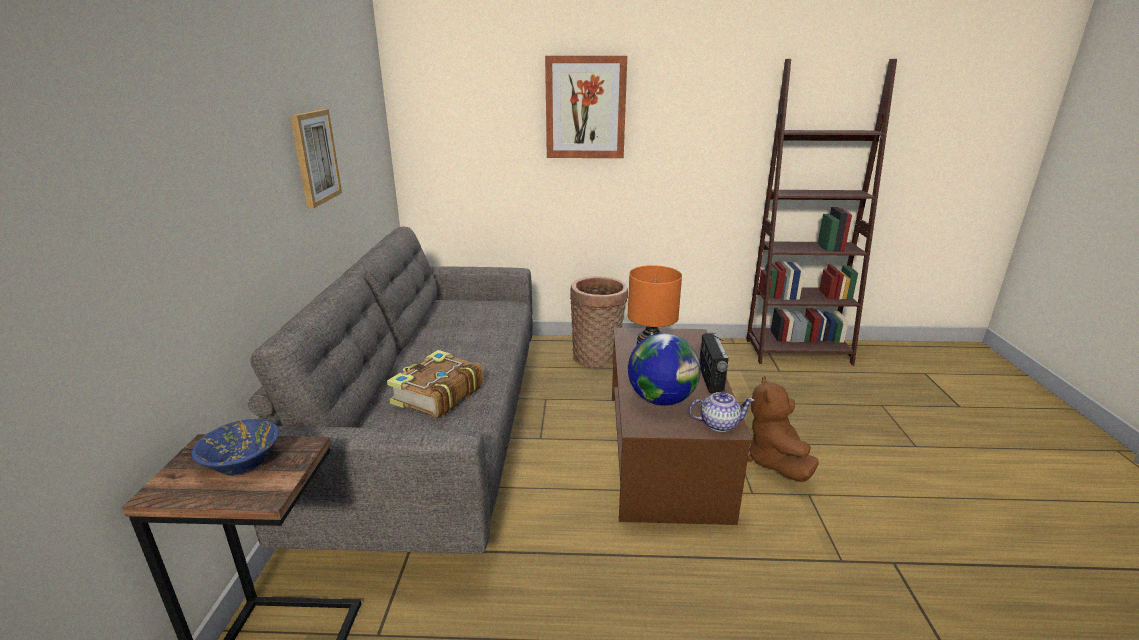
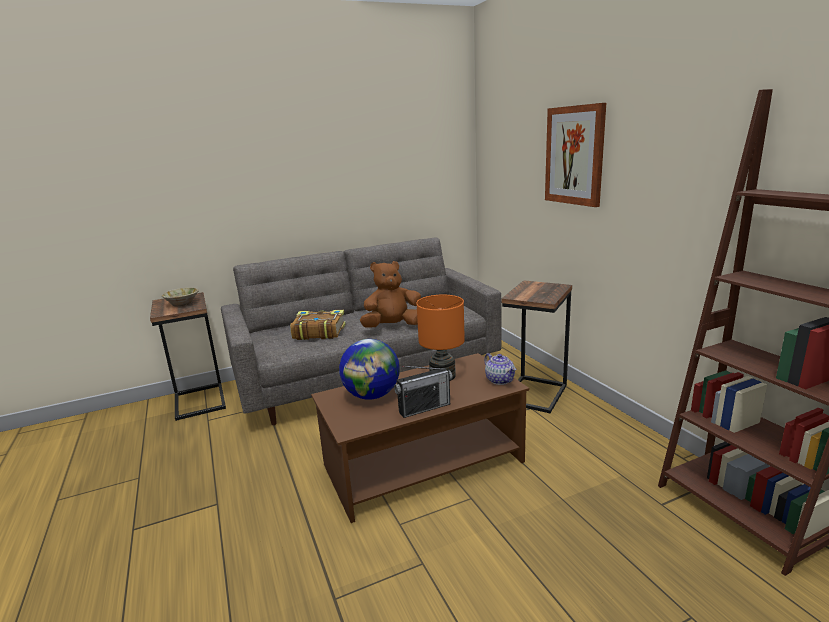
camera: 65 degrees right, 5 degrees down
blue bowl [191,419,279,476] -> beige bowl [162,288,199,307]
picture [290,109,342,208] -> none
basket [570,276,628,367] -> side table [502,280,572,413]
teapot [689,392,755,432] -> teapot moved to [484,353,516,385]
brown plush toy [748,376,818,482] -> brown plush toy moved to [360,261,421,328]

